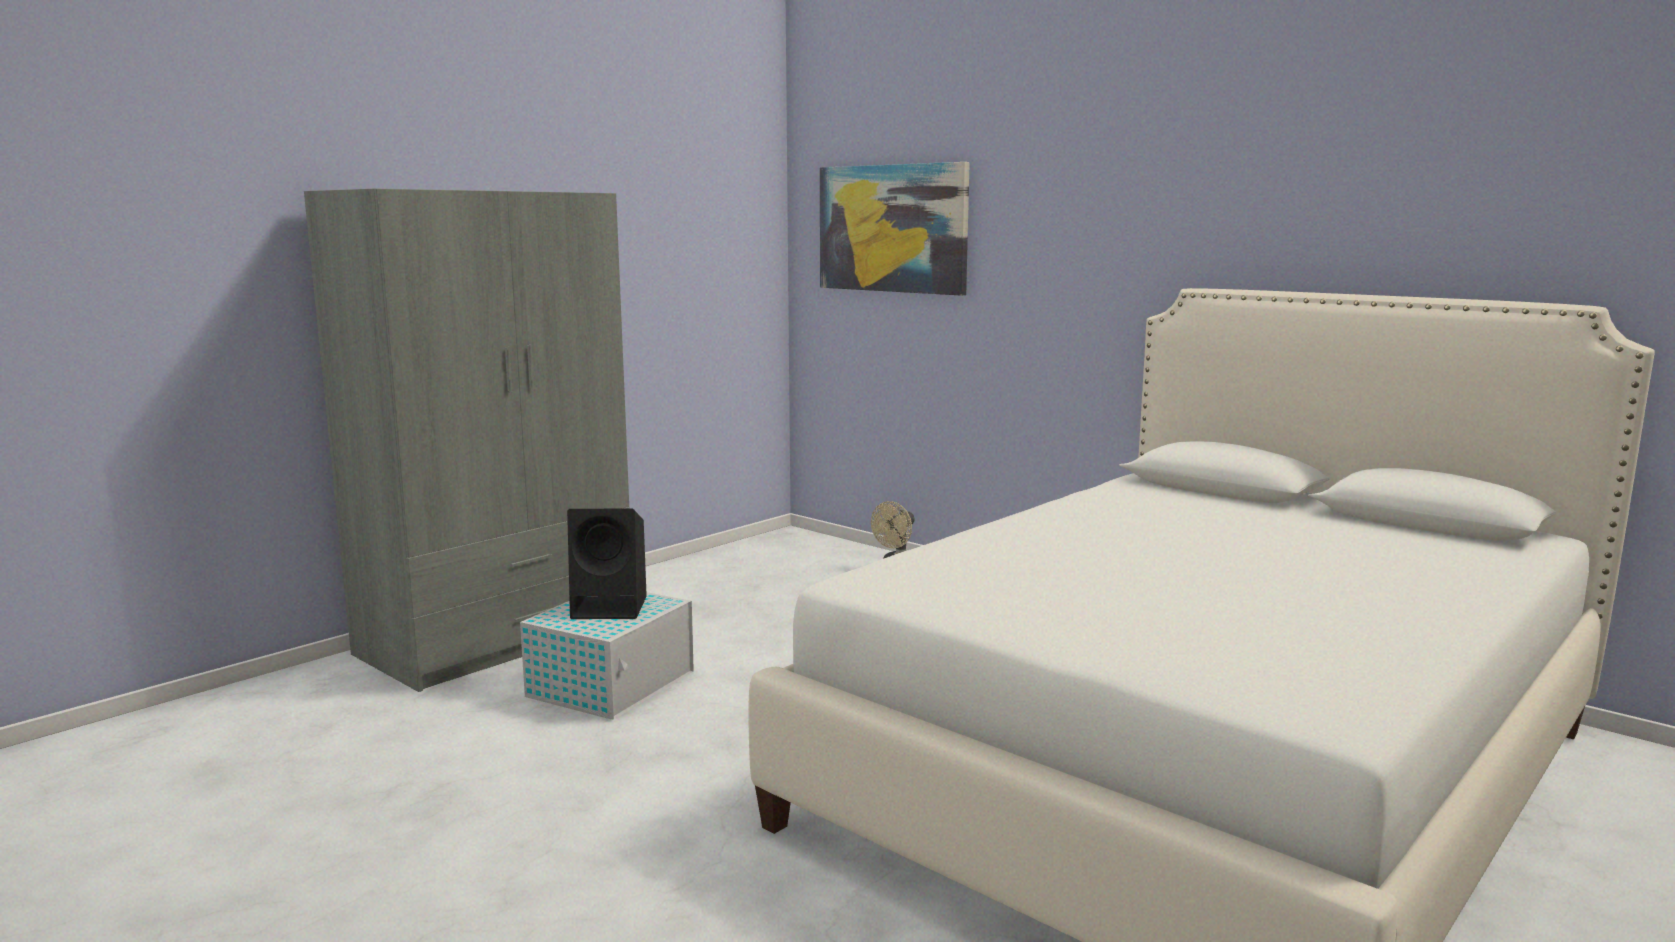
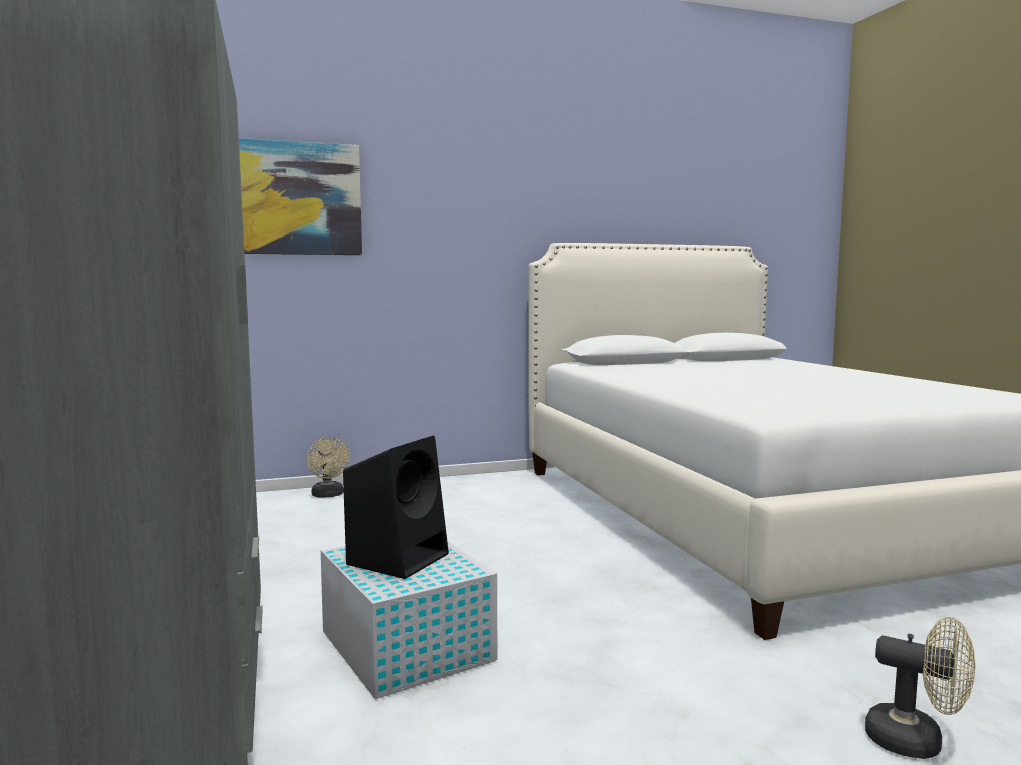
camera: 60 degrees left, 5 degrees down
none -> beige fan [865,617,975,759]

